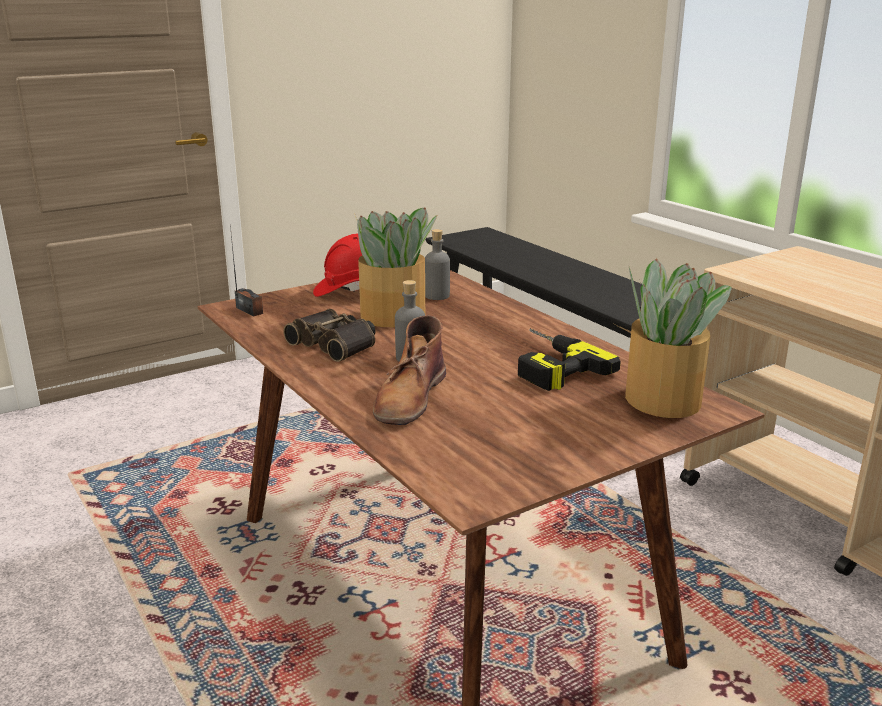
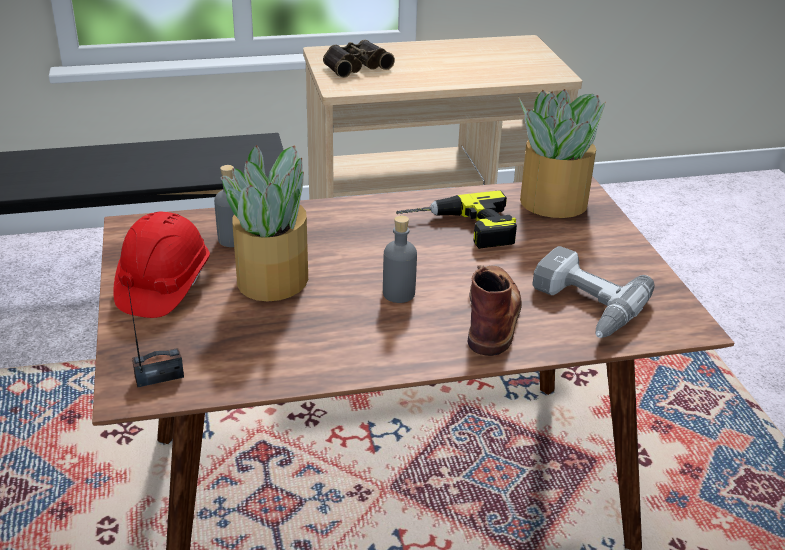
camera: 70 degrees left, 10 degrees up
binoculars [283,309,375,362] -> binoculars moved to [323,40,395,78]
brown boot [373,315,446,425] -> brown boot turned 120 degrees counterclockwise [468,265,522,356]
none -> power drill [532,246,655,338]

